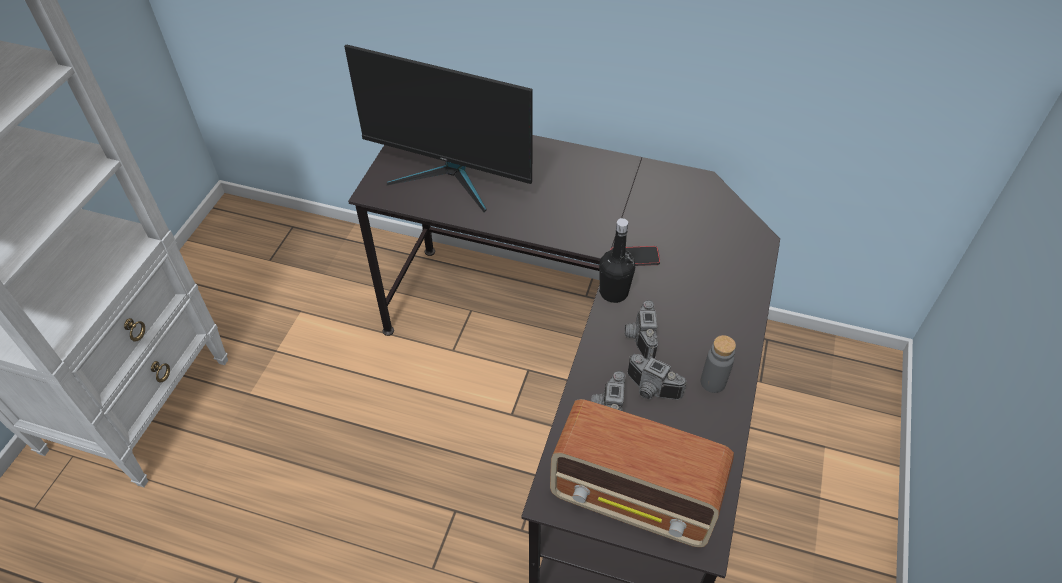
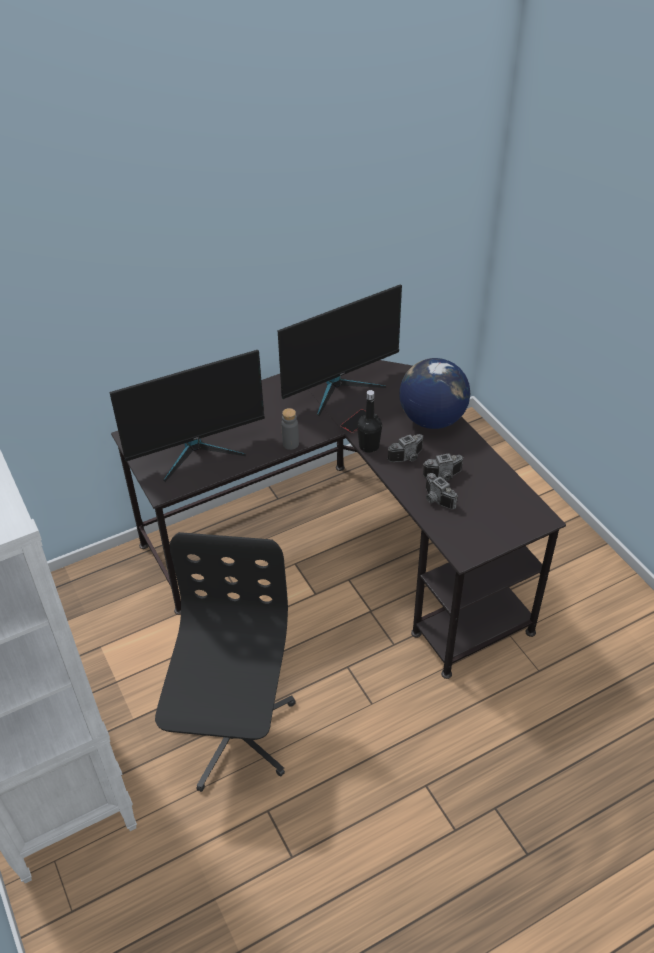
camera: 45 degrees left, 5 degrees down
radio [550,399,734,547] -> none
camera [625,300,658,360] -> camera turned 75 degrees counterclockwise [388,434,423,462]
grey bottle [700,335,736,393] -> grey bottle moved to [281,408,299,450]
none -> black office chair [155,532,296,792]
none -> monitor [278,284,402,416]
none -> globe [399,358,470,429]

